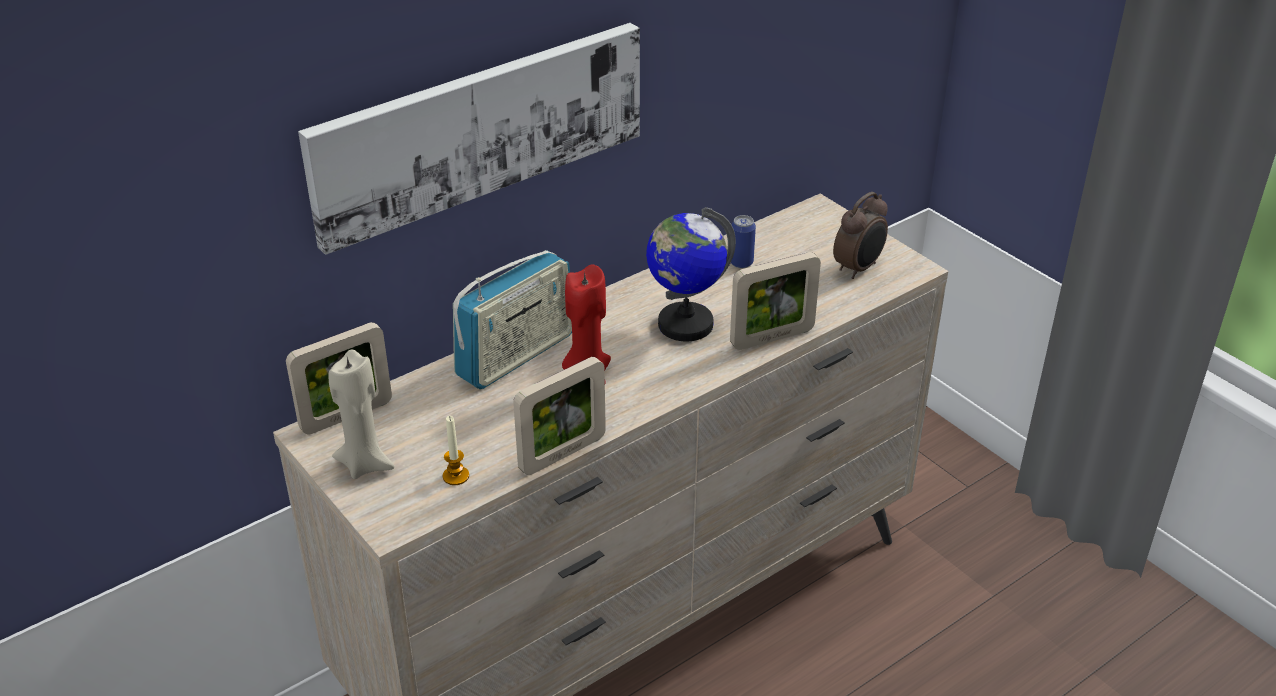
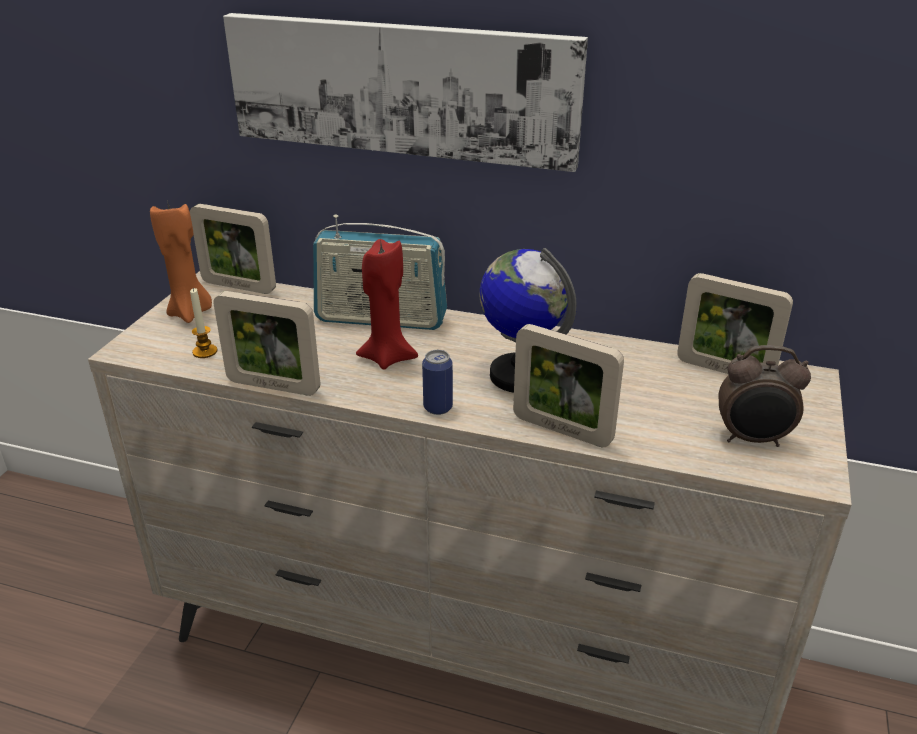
camera: 55 degrees right, 5 degrees down
beige candle [329,350,395,479] -> orange candle [150,200,212,323]
can [731,215,756,268] -> can moved to [422,350,453,415]
none -> picture frame [677,273,793,374]

